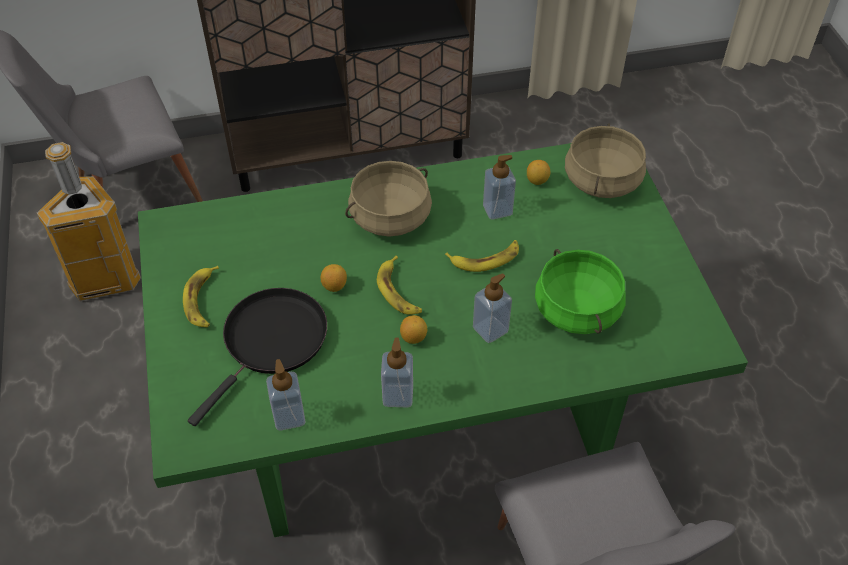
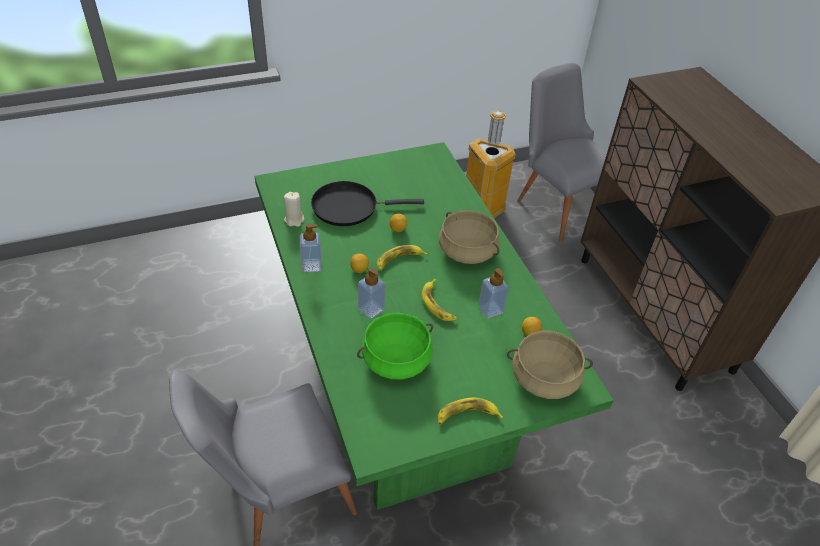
camera: 80 degrees right, 5 degrees down
banana [183,265,219,327] -> banana moved to [438,398,503,424]
black frying pan [188,288,327,426] -> black frying pan turned 150 degrees clockwise [311,181,424,226]
soap dispenser [266,359,306,431] -> beige candle [284,192,304,227]

